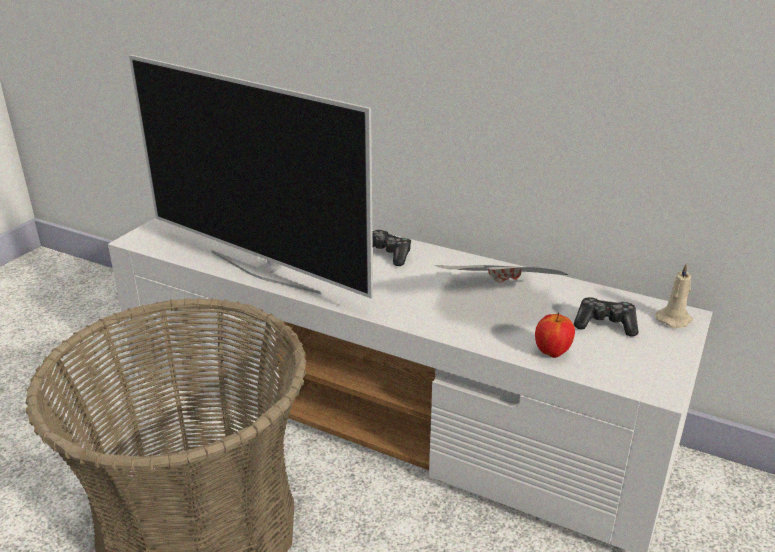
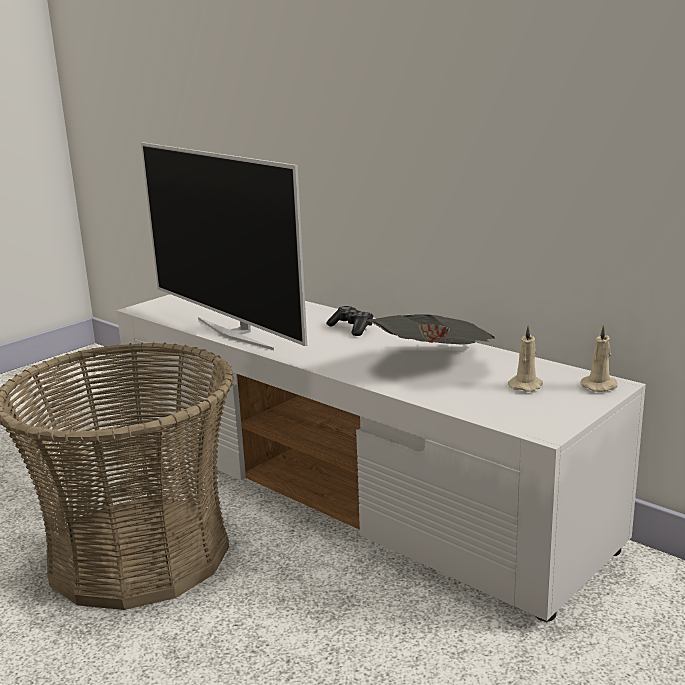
camera: 15 degrees right, 10 degrees down
apple [535,312,575,358] -> none
game controller [574,297,638,337] -> beige candle [508,325,543,392]

